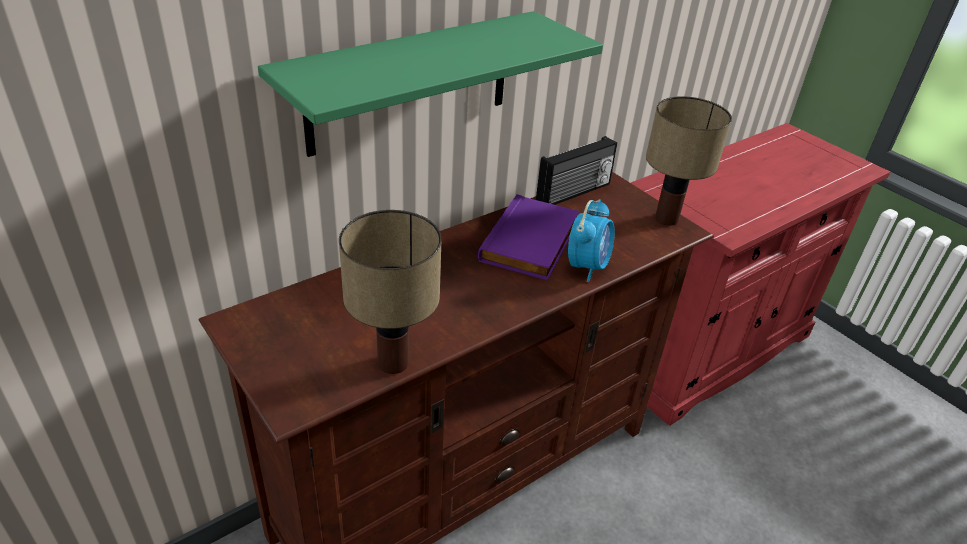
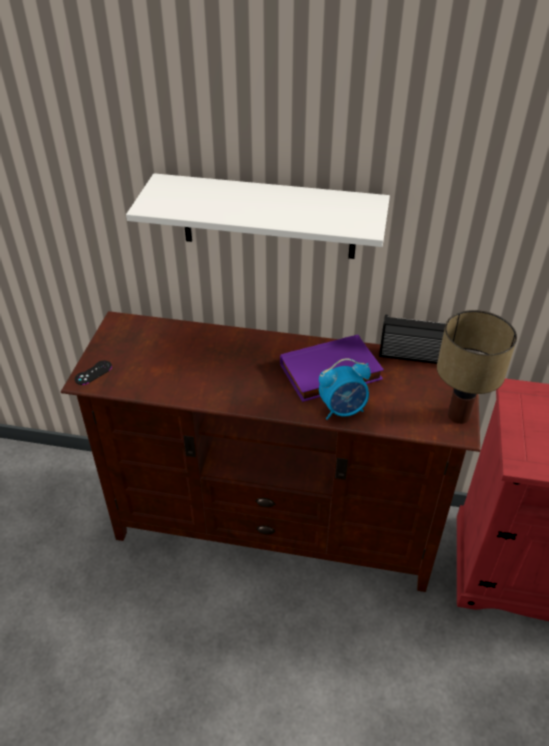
camera: 50 degrees right, 5 degrees up
green shelf [258,11,603,157] -> white shelf [126,173,390,259]
table lamp [339,210,442,374] -> none
none -> black game controller [75,360,112,385]

